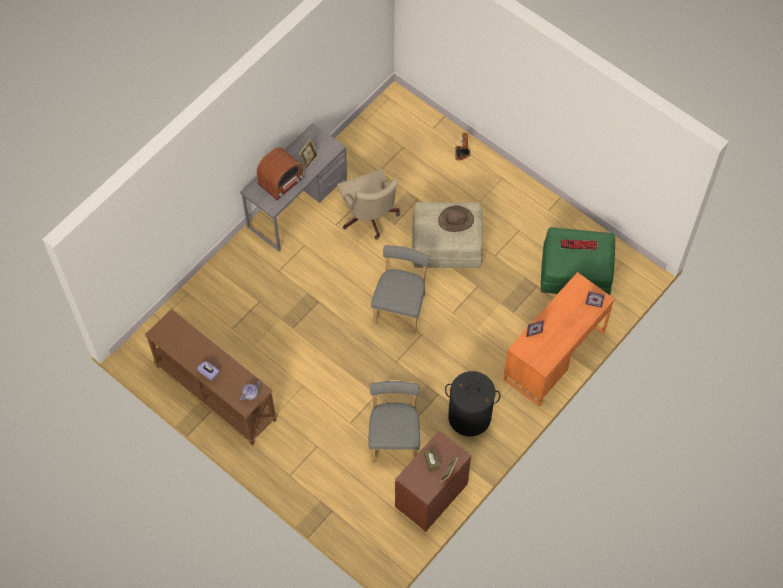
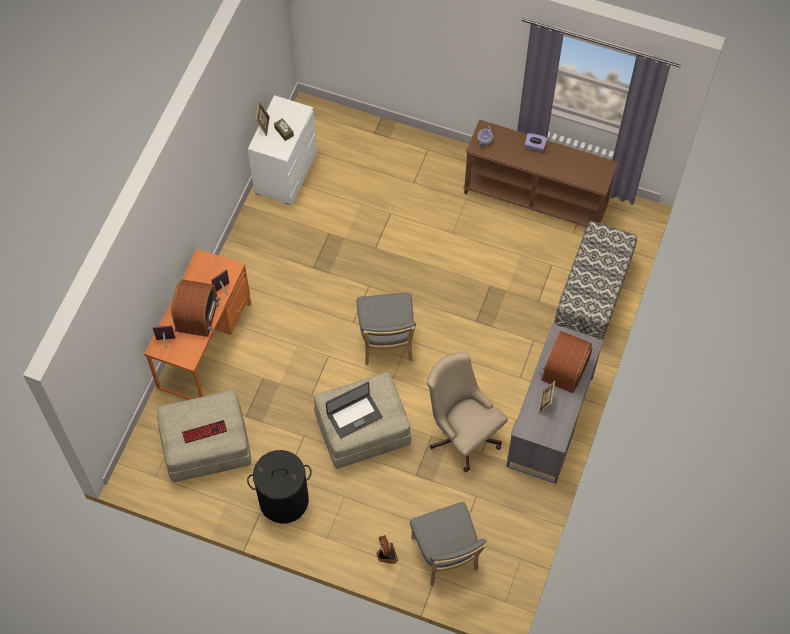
camera: 160 degrees right, 0 degrees up
grey chair [368,380,420,463] -> grey chair moved to [410,502,487,585]
brown dresser [395,431,471,532] -> white dresser [248,95,317,205]
brown hat [438,206,474,232] -> laptop [326,382,383,438]
black laundry basket [445,371,501,436] -> black laundry basket moved to [247,450,312,524]
green ottoman [541,227,615,295] -> beige ottoman [157,390,251,482]
none -> radio [171,279,220,337]
none -> bench [554,221,637,340]

